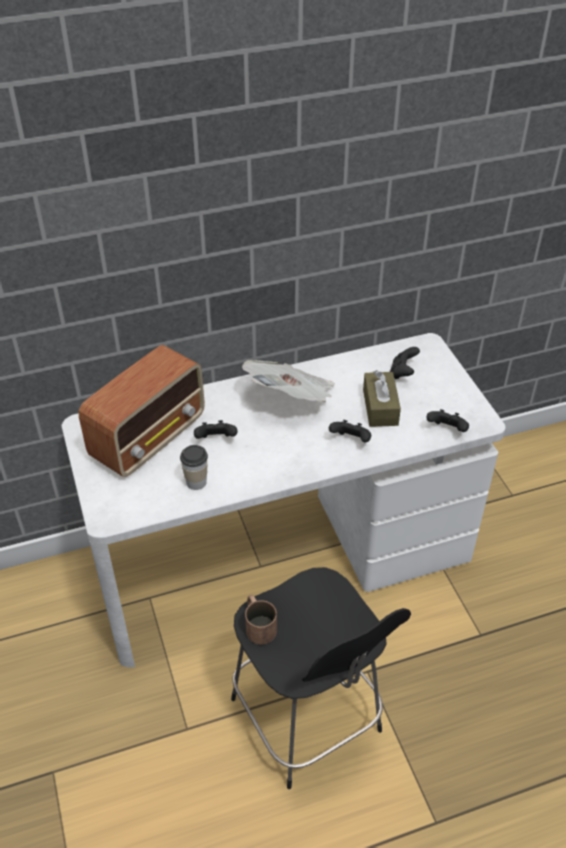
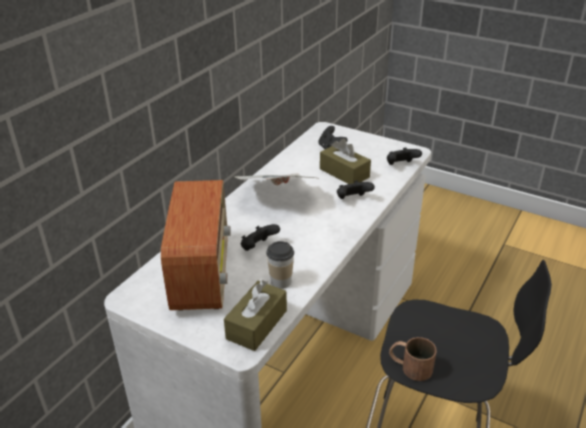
camera: 40 degrees left, 10 degrees down
none -> brown tissue box [224,280,287,351]

